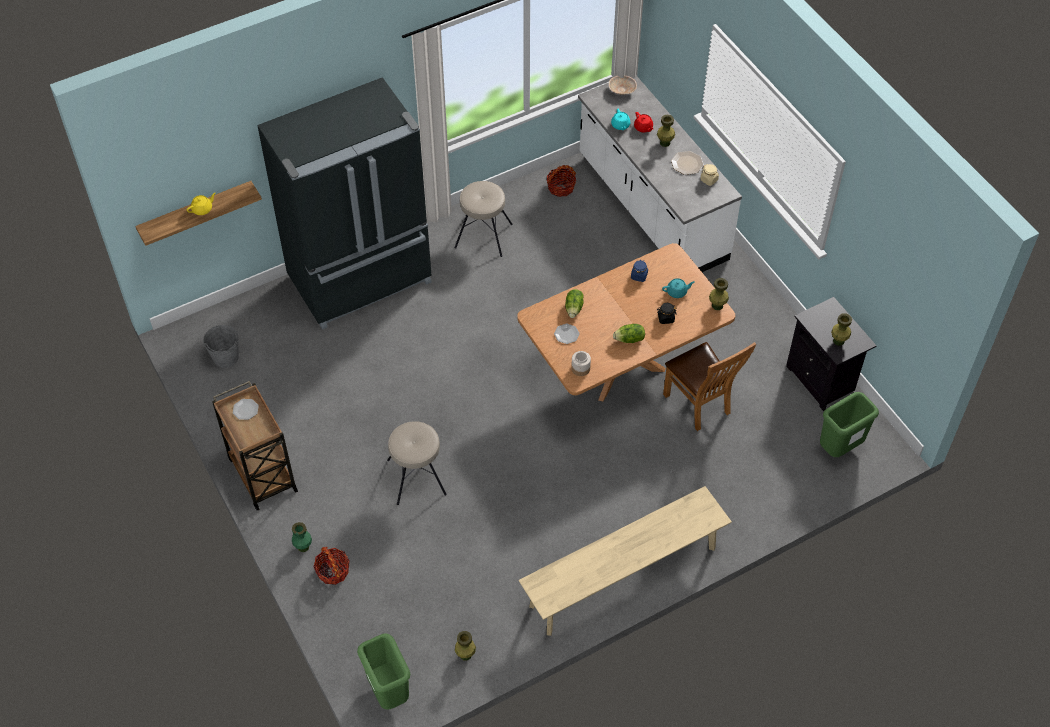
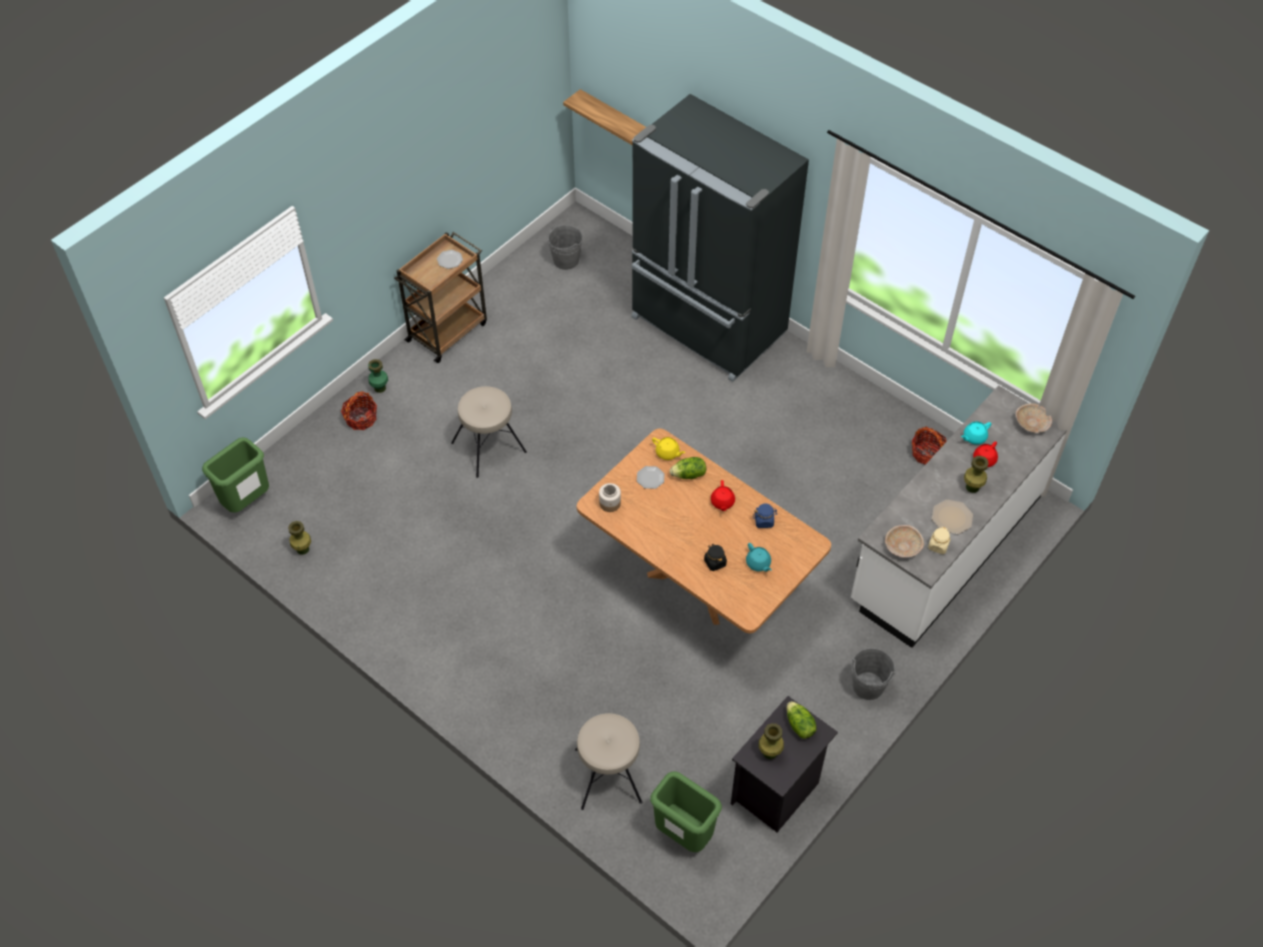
camera: 70 degrees right, 0 degrees up
yellow teapot [187,193,216,215] -> yellow teapot moved to [652,437,686,460]
beige stool [454,181,513,257] -> beige stool moved to [575,713,642,810]
beige bench [519,486,732,636] -> none
lettuce [613,324,645,343] -> lettuce moved to [787,701,817,739]
brown chair [663,342,756,431] -> none
green vase [709,278,729,310] -> none
none -> red teapot [711,480,735,511]
none -> grey bucket [852,648,896,700]
none -> beige bowl [885,525,924,557]

